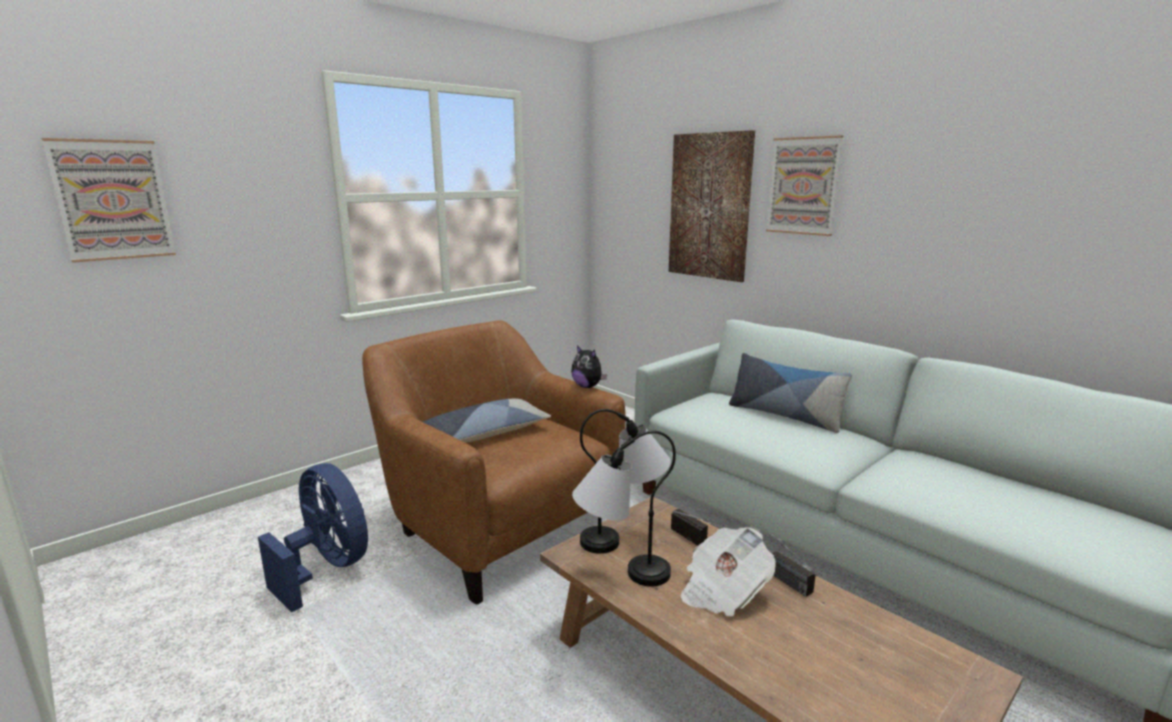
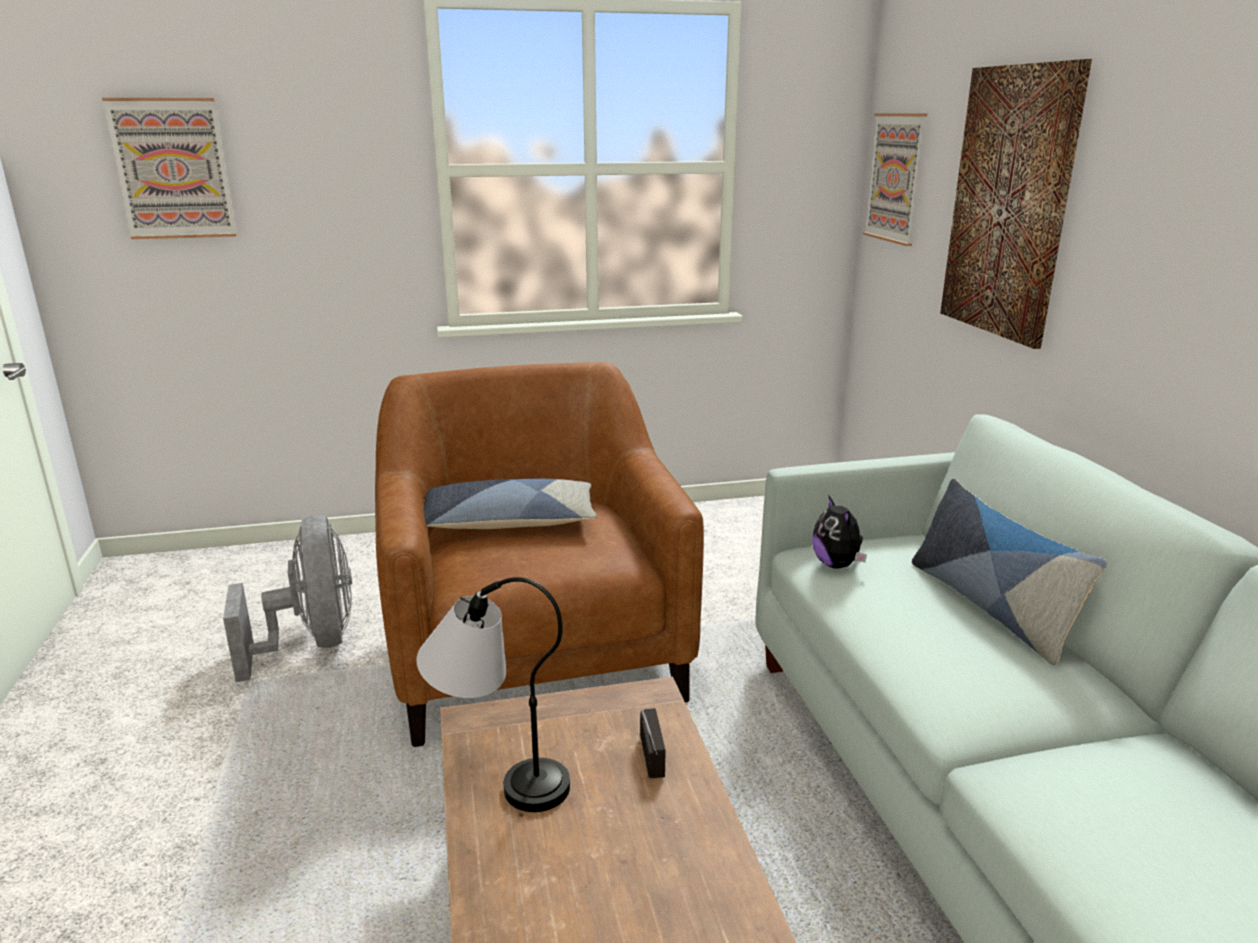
camera: 30 degrees right, 5 degrees up
blue fan [258,463,368,612] -> grey fan [223,515,352,682]
plush toy [571,345,607,388] -> plush toy moved to [812,496,867,569]
table lamp [580,409,671,554] -> none
newspaper [680,527,776,617] -> none
radio [760,524,816,597] -> none
picture [766,135,843,236] -> picture moved to [863,113,927,246]

